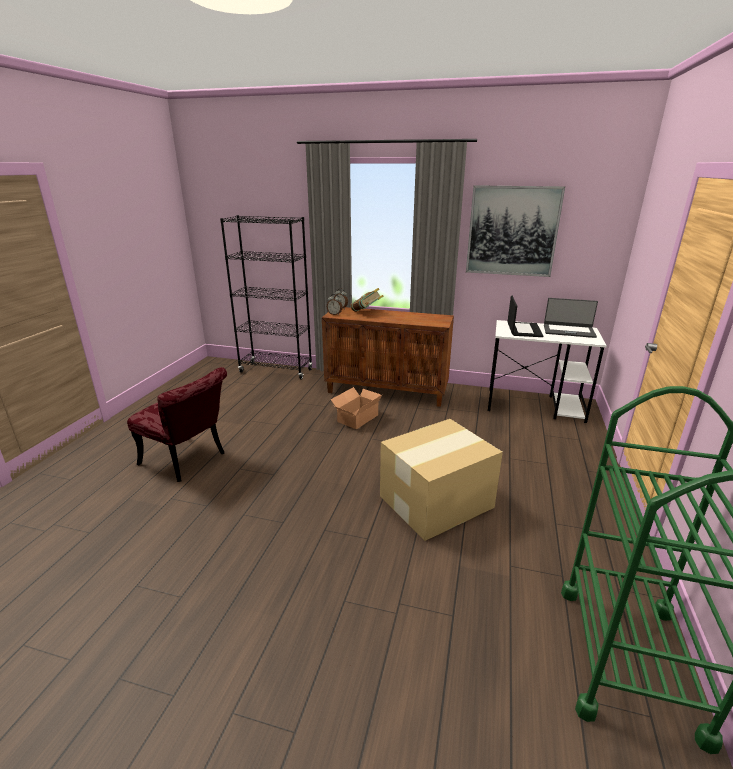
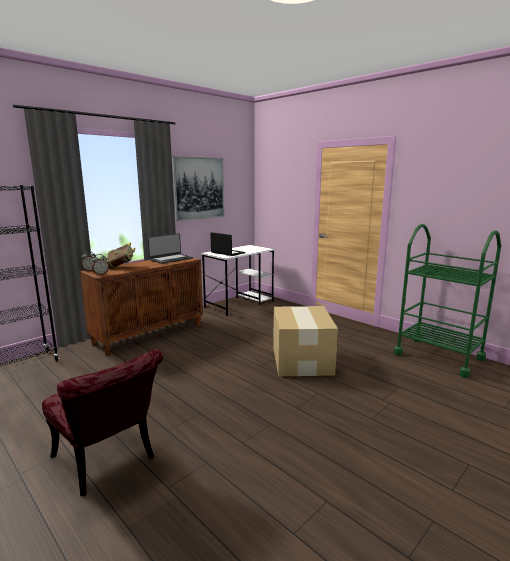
camera: 60 degrees left, 10 degrees down
red chair [127,367,227,482] -> red chair turned 75 degrees clockwise [42,349,163,496]
cardboard box [331,387,382,429] -> none
laptop [544,298,598,338] -> laptop moved to [148,233,193,264]

